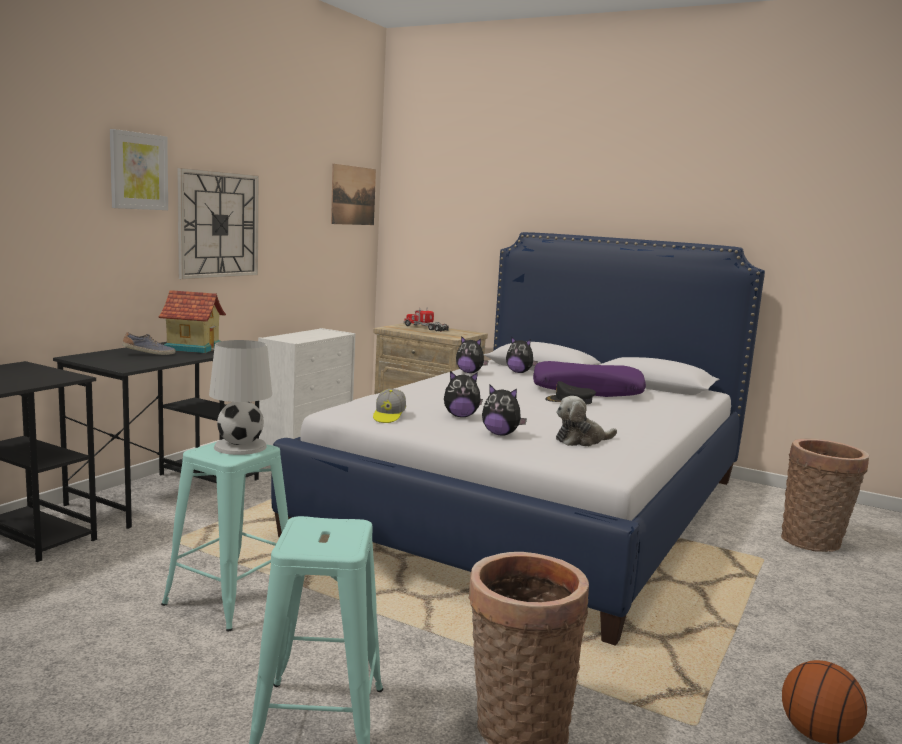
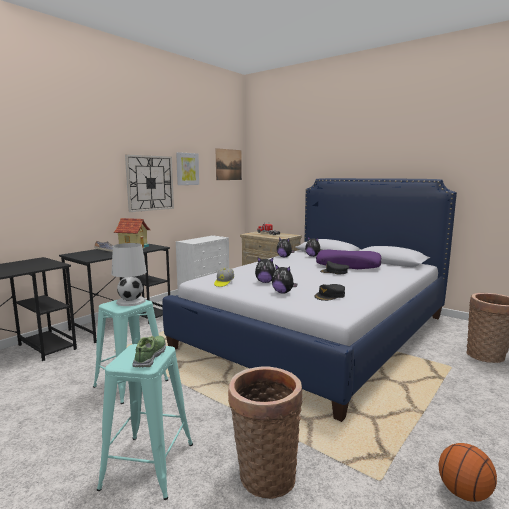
camera: 10 degrees right, 0 degrees up
picture [110,129,168,210] -> picture moved to [176,152,199,185]
plush toy [556,396,617,446] -> black cap [314,284,345,301]
none -> shoe [132,336,166,367]

